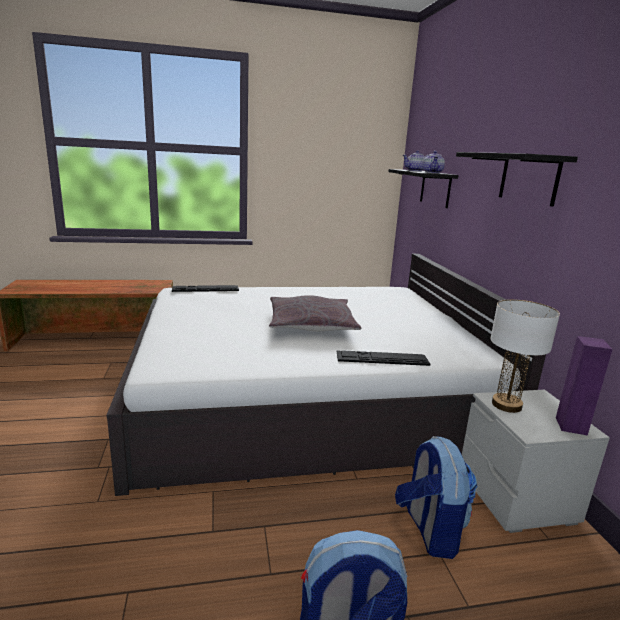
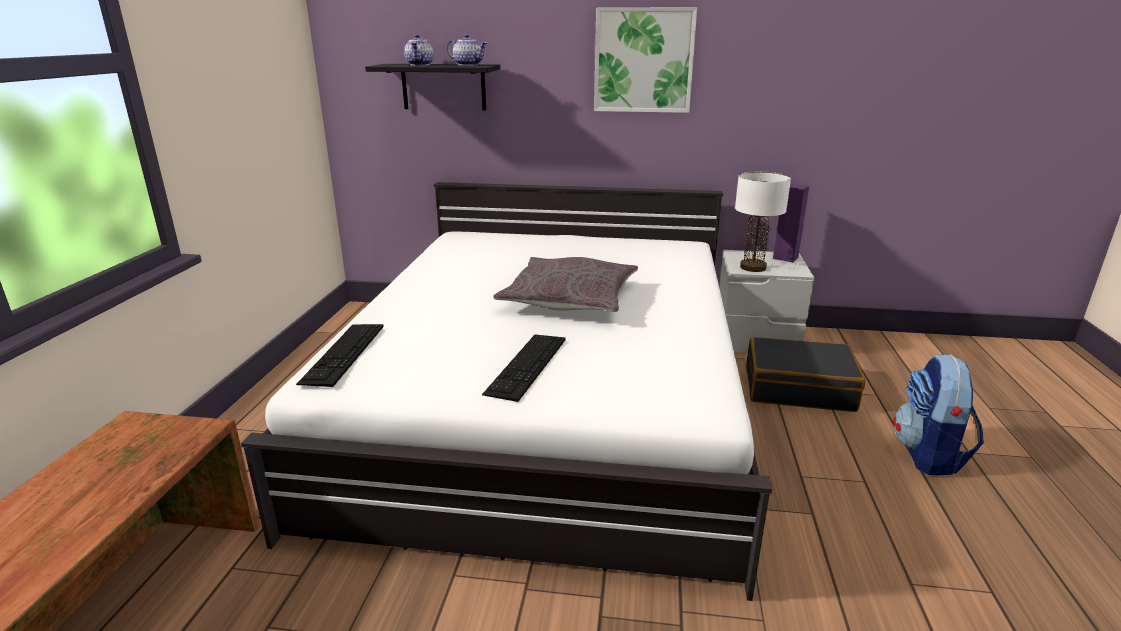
camera: 70 degrees left, 5 degrees up
keyboard [337,350,430,366] -> keyboard moved to [482,335,566,402]
backpack [395,436,478,559] -> black suitcase [746,337,866,412]
black shelf [456,152,578,207] -> picture [594,7,697,113]

